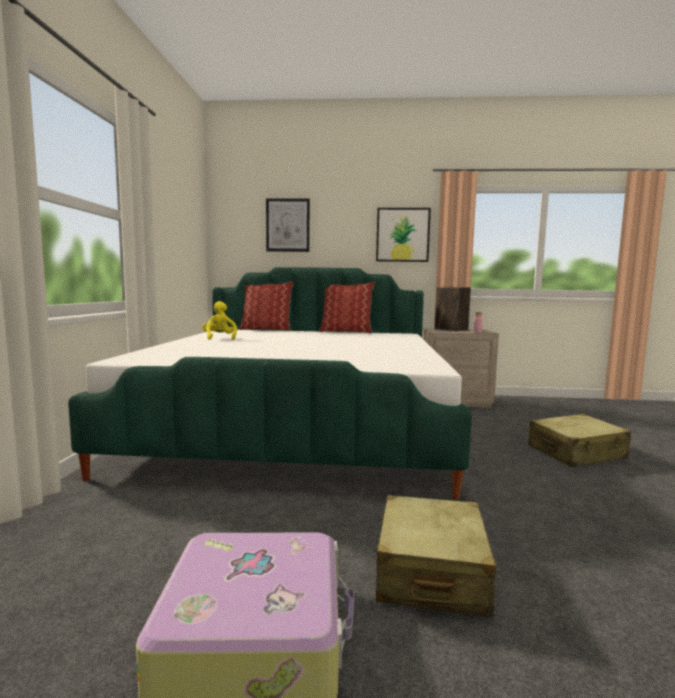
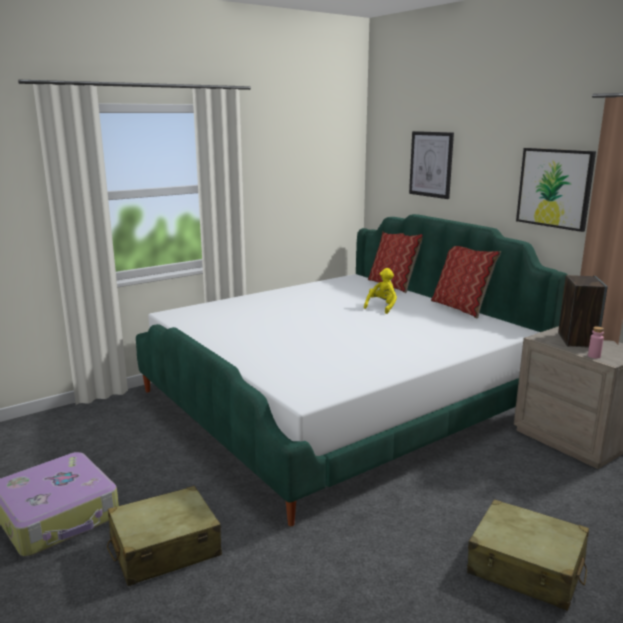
camera: 50 degrees right, 10 degrees up
yellow plush toy [202,301,237,340] -> yellow plush toy moved to [364,268,397,314]

